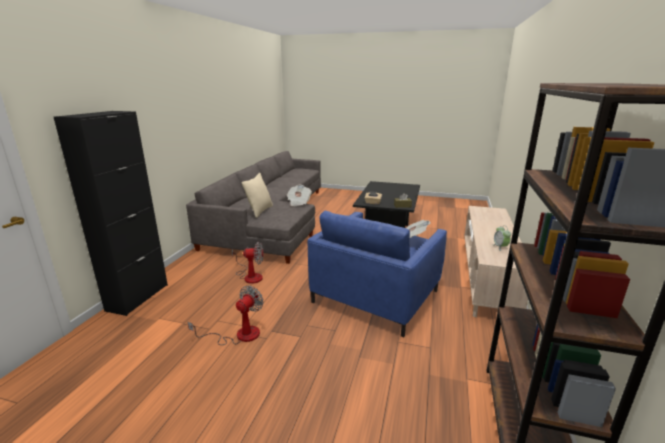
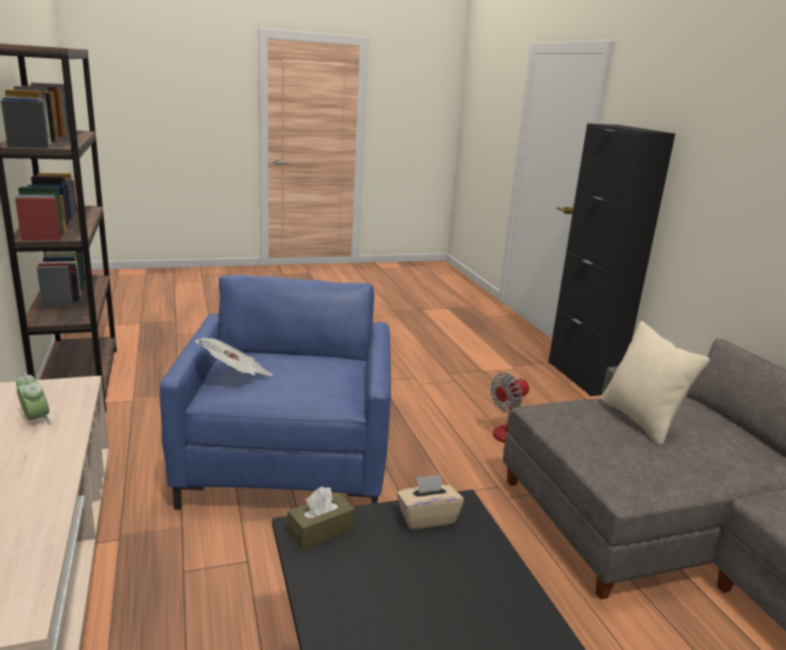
camera: 145 degrees right, 0 degrees up
fan [188,286,264,345] -> none
newspaper [287,185,312,206] -> none

